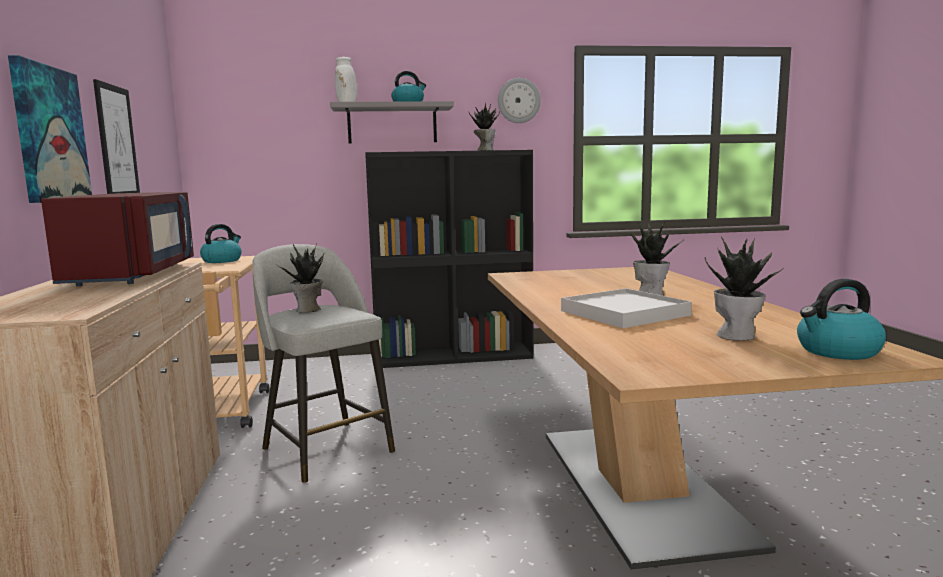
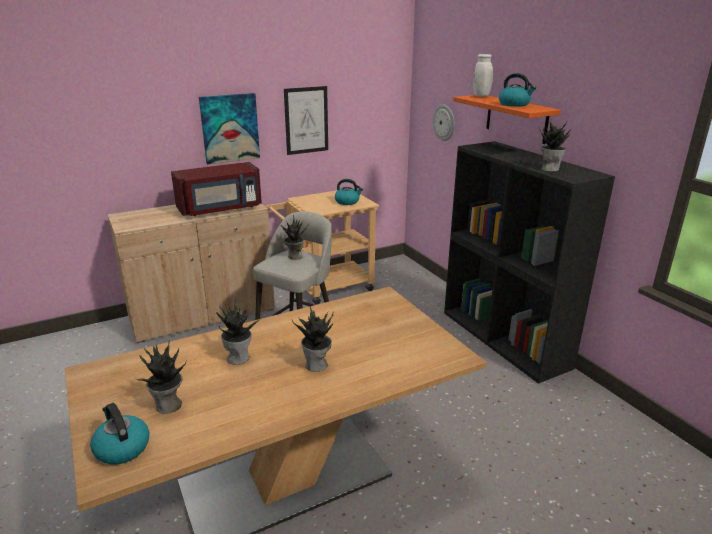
camera: 70 degrees right, 15 degrees up
grey shelf [330,101,454,143] -> orange shelf [453,95,561,144]
wall clock [498,78,541,123] -> wall clock moved to [433,104,455,141]
white tray [561,288,692,328] -> potted plant [215,300,262,365]

